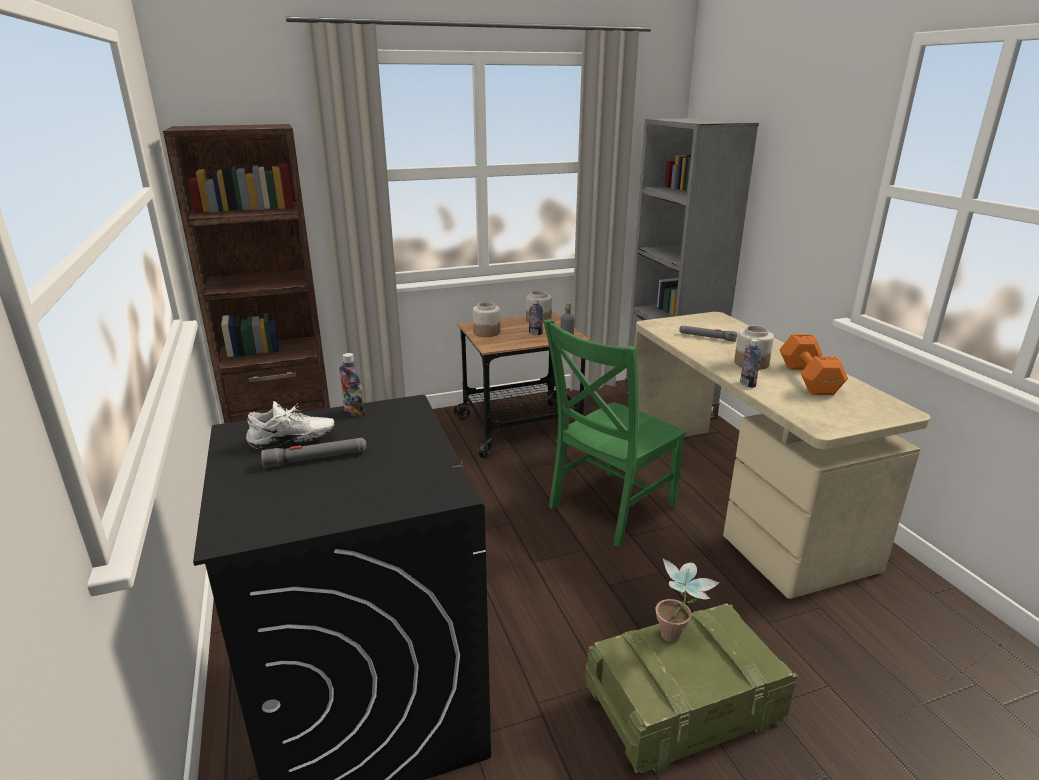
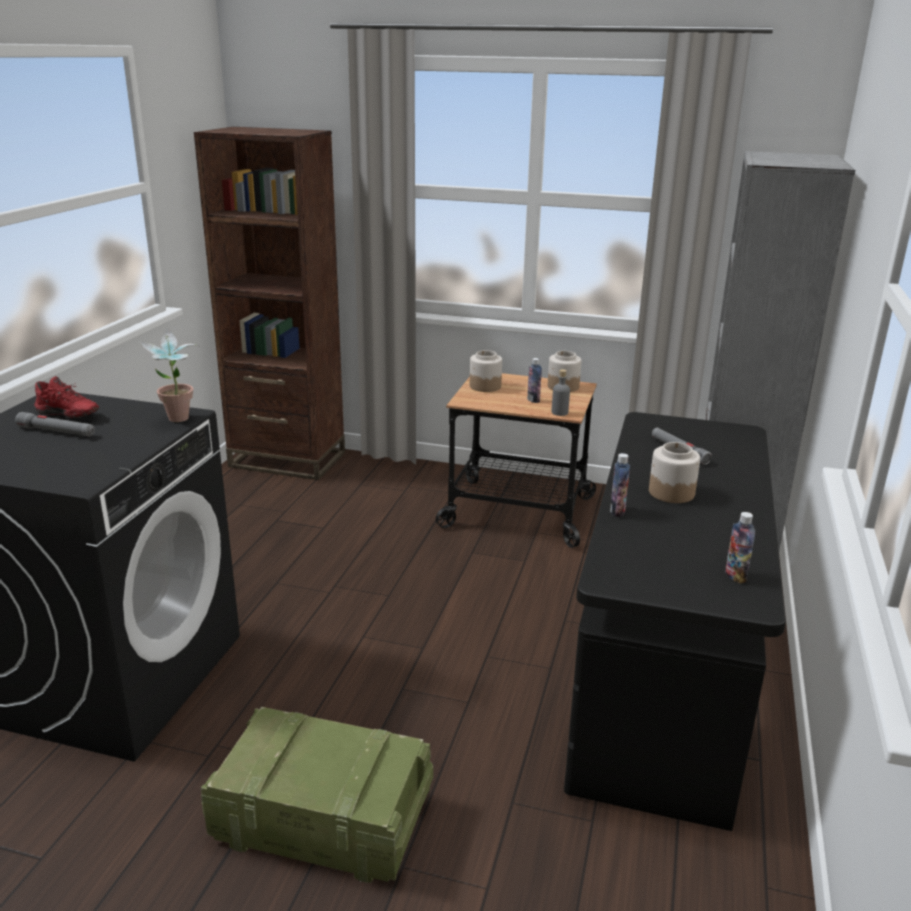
camera: 35 degrees right, 0 degrees up
white shoe [246,401,335,449] -> red shoe [34,376,99,418]
bottle [339,353,365,417] -> bottle moved to [725,512,755,584]
green chair [543,319,687,547] -> none
beige desk [635,312,930,599] -> black desk [564,412,786,831]
potted plant [655,559,720,642] -> potted plant moved to [138,329,198,422]
orange dumbbell [779,334,848,395] -> none

